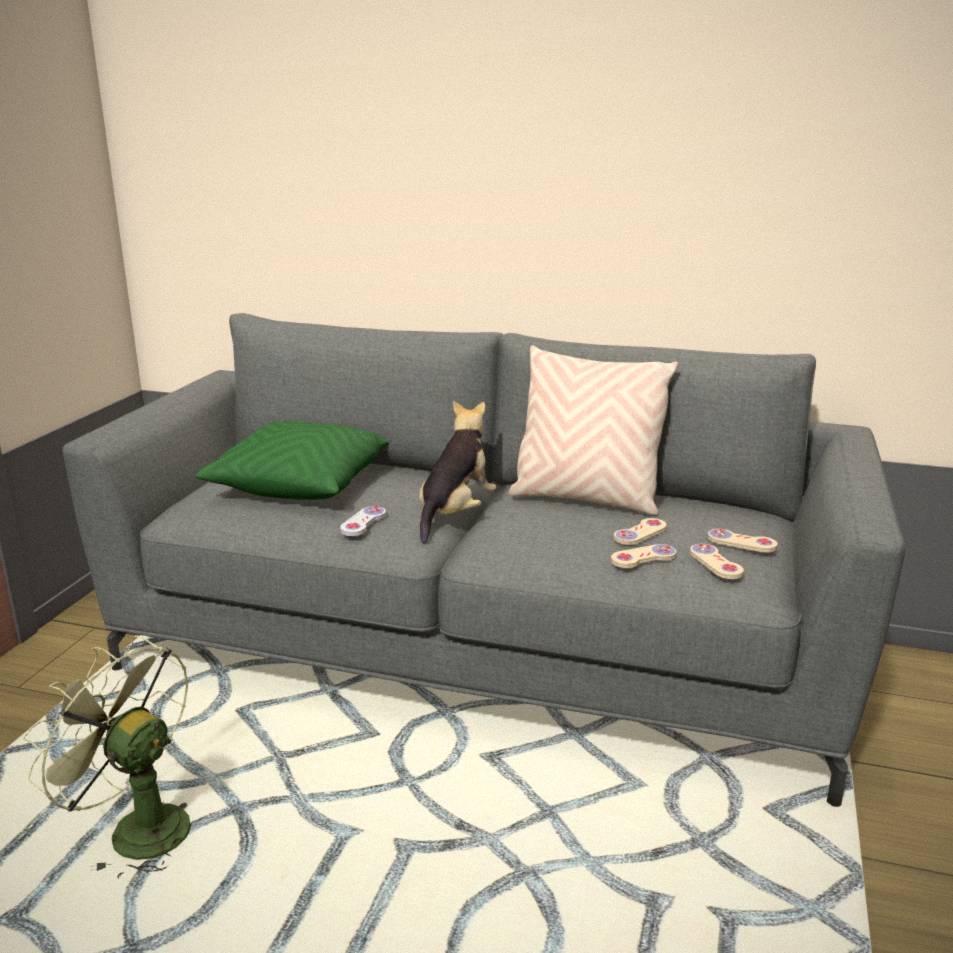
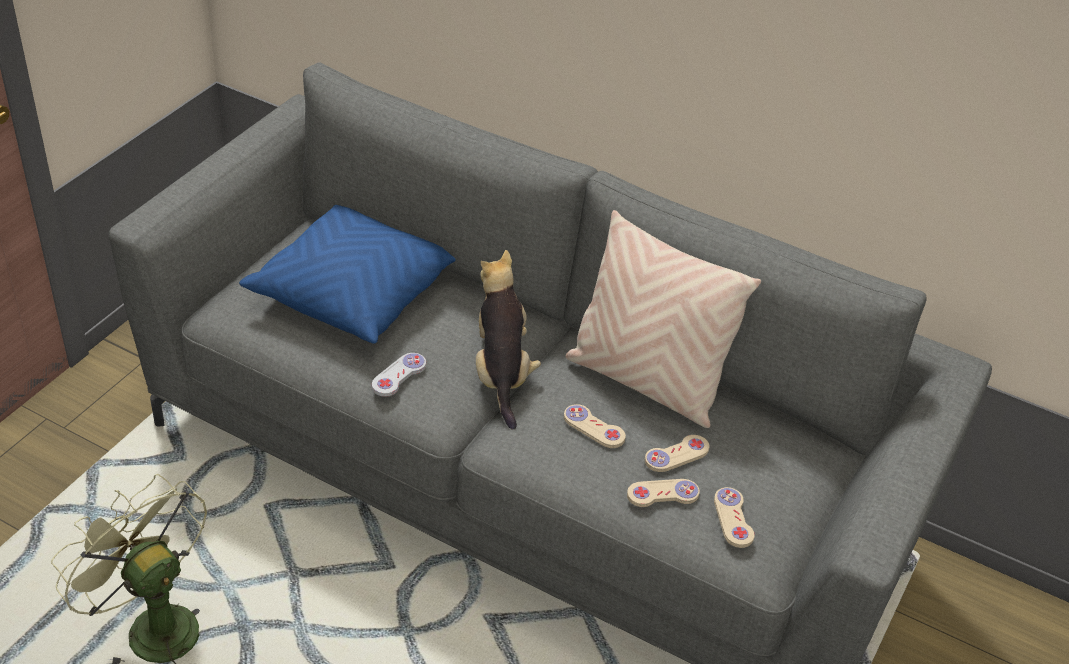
camera: 10 degrees right, 20 degrees up
green pillow [195,421,389,500] -> blue pillow [239,205,456,344]
plush toy [419,401,496,543] -> plush toy turned 45 degrees counterclockwise [476,250,541,430]
beige game controller [708,529,778,552] -> beige game controller moved to [564,404,626,448]

